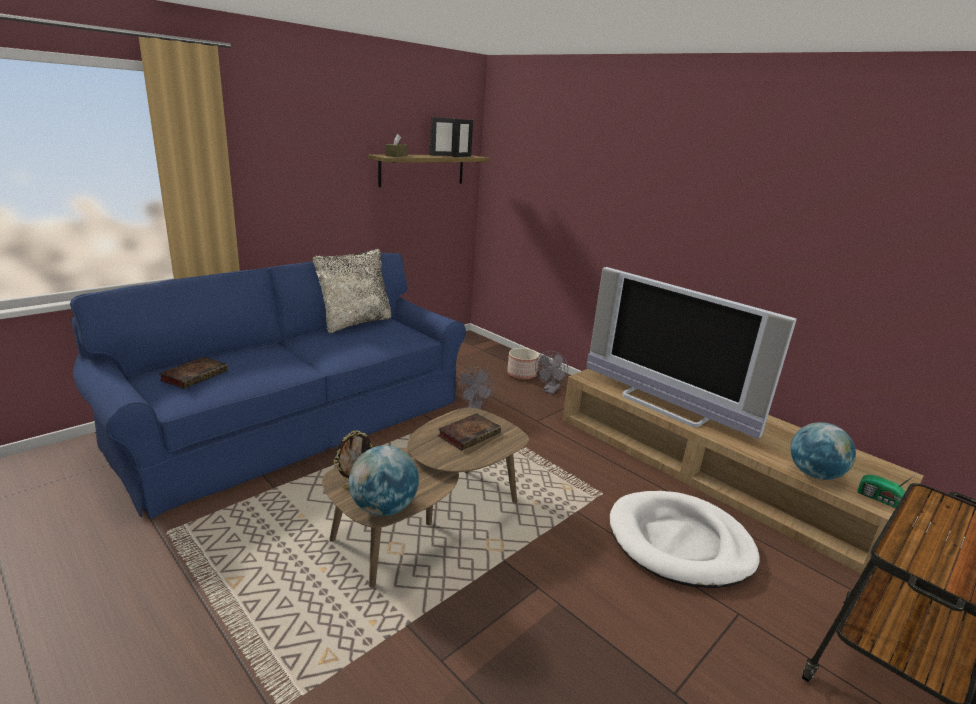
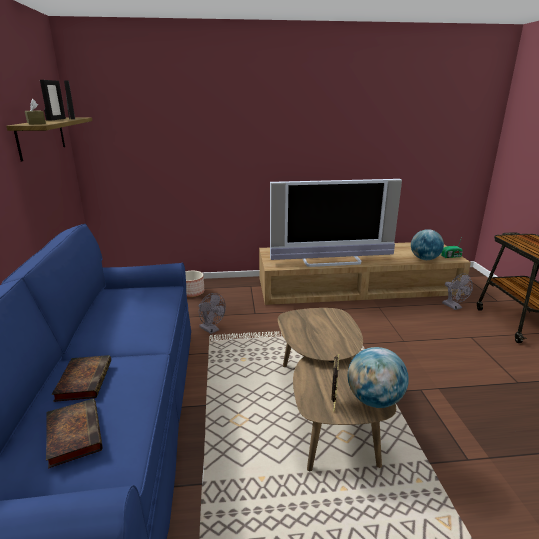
camera: 50 degrees left, 0 degrees up
beige pillow [313,249,391,333] -> none
book [438,413,501,450] -> book moved to [52,355,111,402]
grey fan [535,351,568,394] -> grey fan moved to [442,273,473,310]
white dog bed [610,491,760,588] -> none

